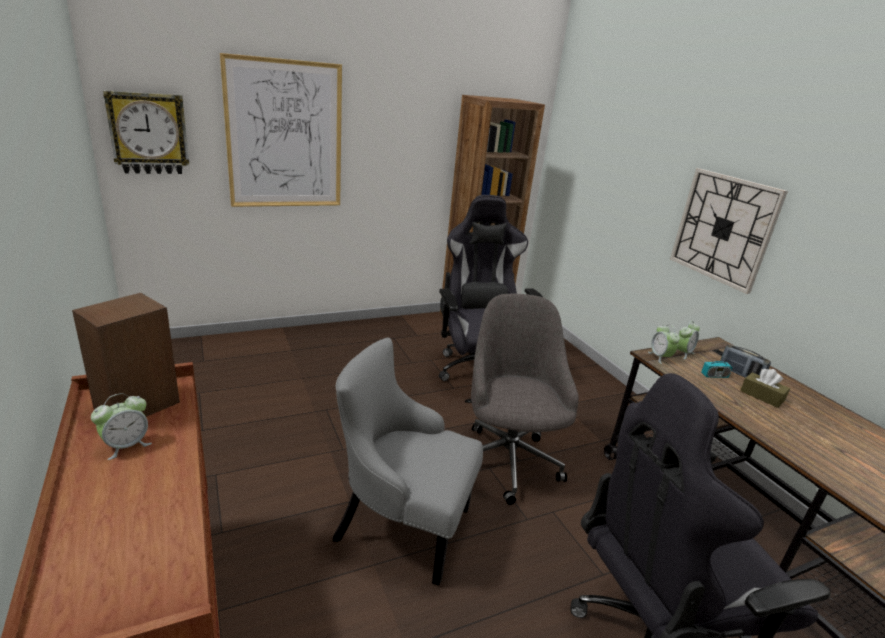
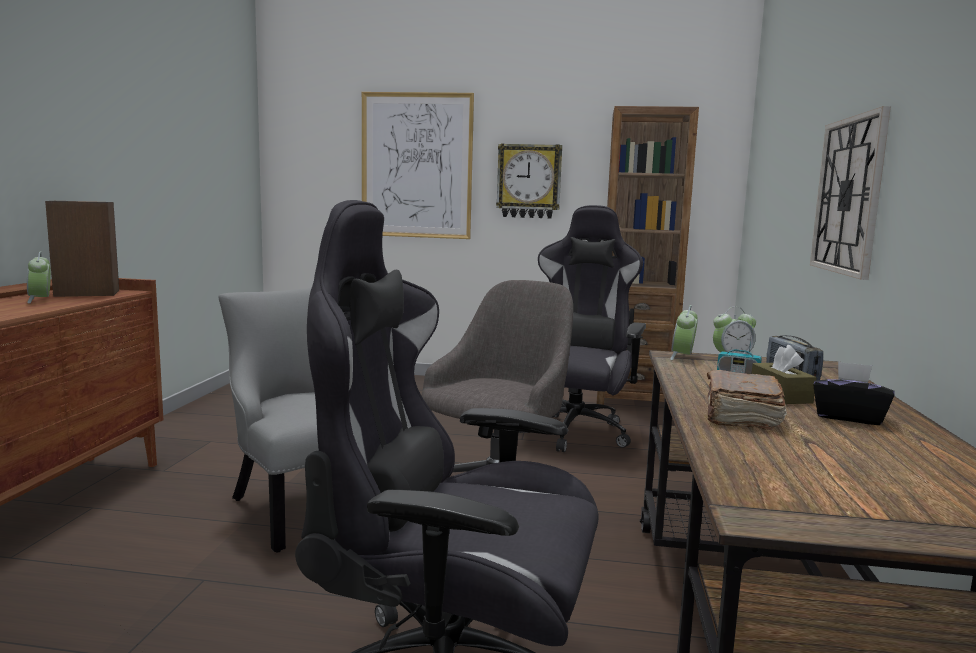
camera: 35 degrees right, 15 degrees down
alarm clock [91,393,152,460] -> alarm clock turned 75 degrees clockwise [27,252,51,303]
wall clock [103,90,189,174] -> wall clock moved to [496,143,562,219]
none -> brown book [707,370,787,431]
none -> black tissue box [813,361,895,425]

